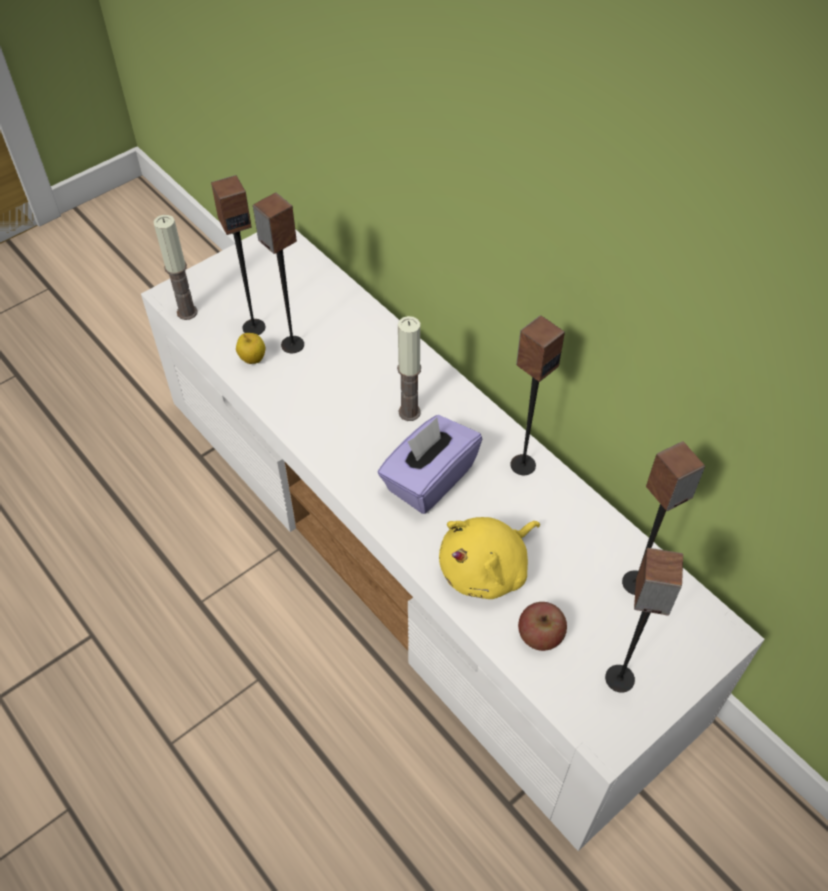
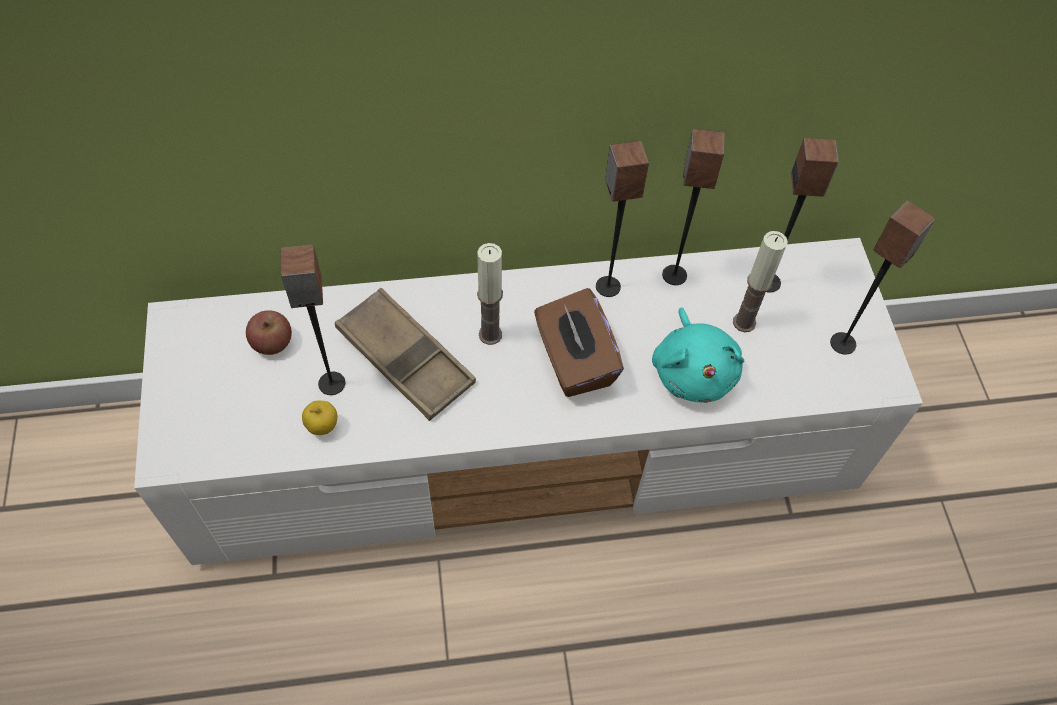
camera: 60 degrees left, 5 degrees up
candle [154,215,198,320] -> candle moved to [733,231,788,332]
speaker [211,175,265,335] -> speaker moved to [662,129,725,285]
purple tissue box [377,415,482,514] -> brown tissue box [534,288,624,397]
yellow plush toy [439,517,540,599] -> turquoise plush toy [652,307,744,403]
apple [518,602,567,651] -> apple moved to [246,310,292,355]
none -> brown tray [335,288,476,421]

